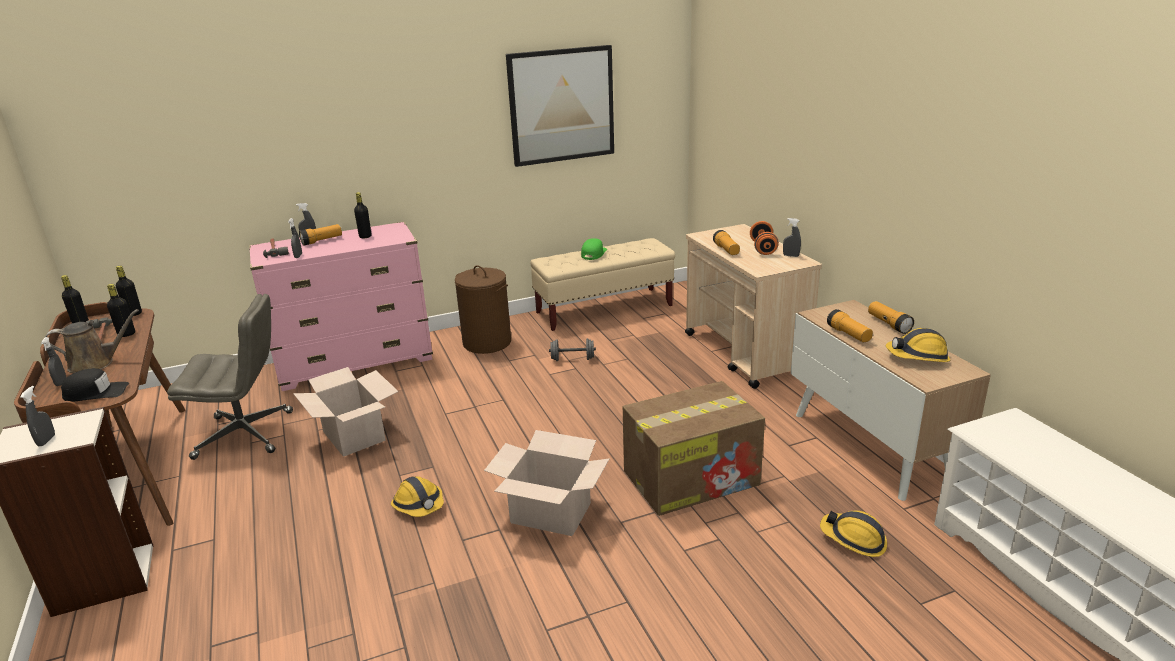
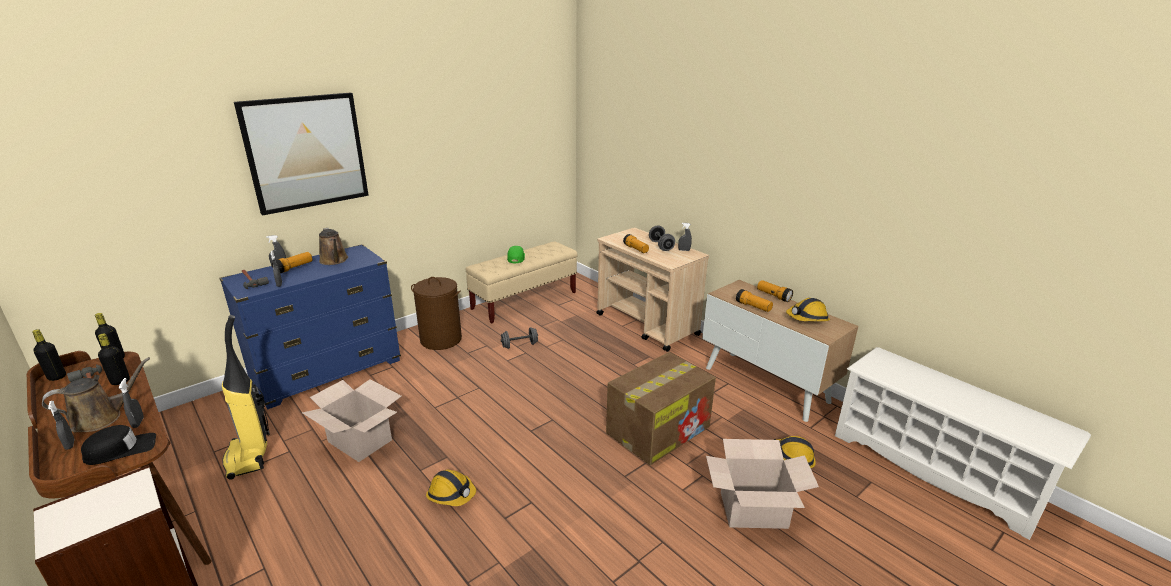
camera: 20 degrees left, 0 degrees up
grey spray bottle [20,386,55,446] -> grey spray bottle moved to [119,378,144,428]
grey office chair [167,294,293,460] -> vacuum cleaner [222,315,270,480]
pink dresser [249,221,433,391] -> blue dresser [220,244,401,409]
black bottle [354,192,371,238] -> brown watering can [319,228,348,265]
cardboard box [484,430,610,536] -> cardboard box moved to [706,439,819,529]
picture [506,45,614,167] -> picture moved to [234,93,369,216]
orange dumbbell [750,221,779,255] -> grey dumbbell [649,225,675,251]

